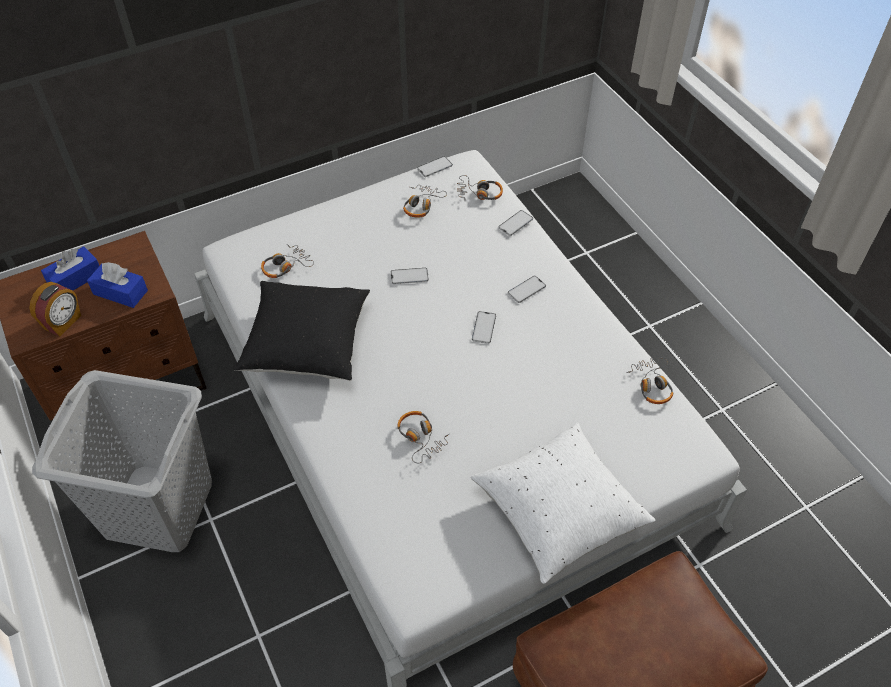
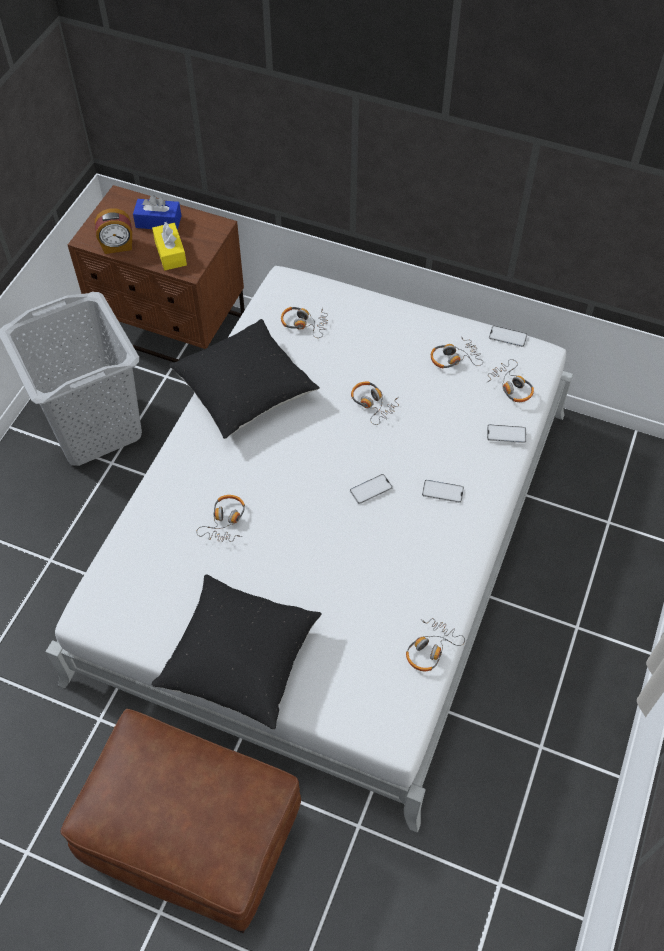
camera: 50 degrees right, 5 degrees up
blue tissue box [87,262,148,308] -> yellow tissue box [152,222,187,270]
phone [391,268,429,284] -> headphones [351,381,399,425]
white pillow [471,422,655,584] -> black pillow [152,574,322,730]

